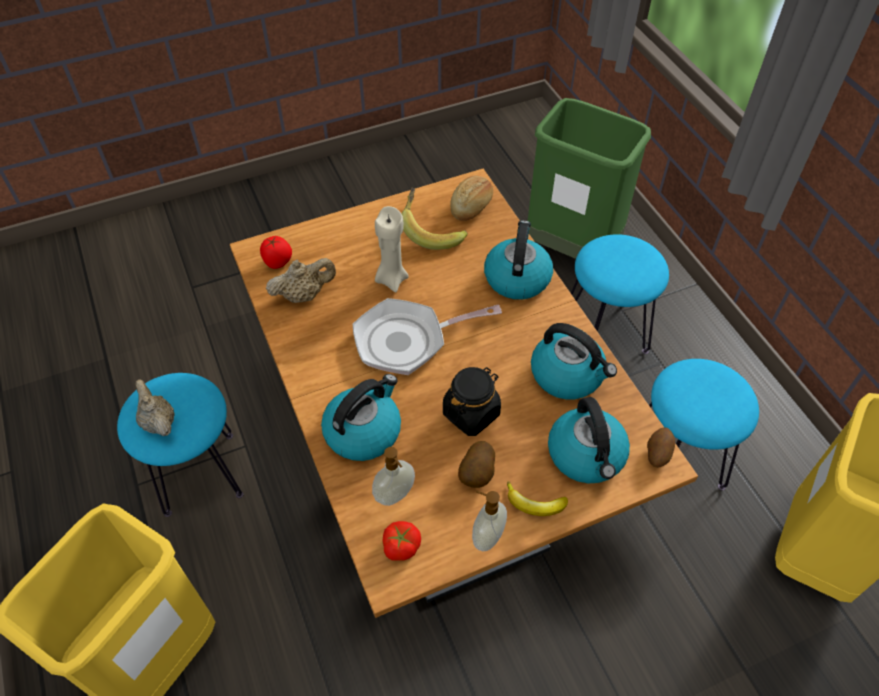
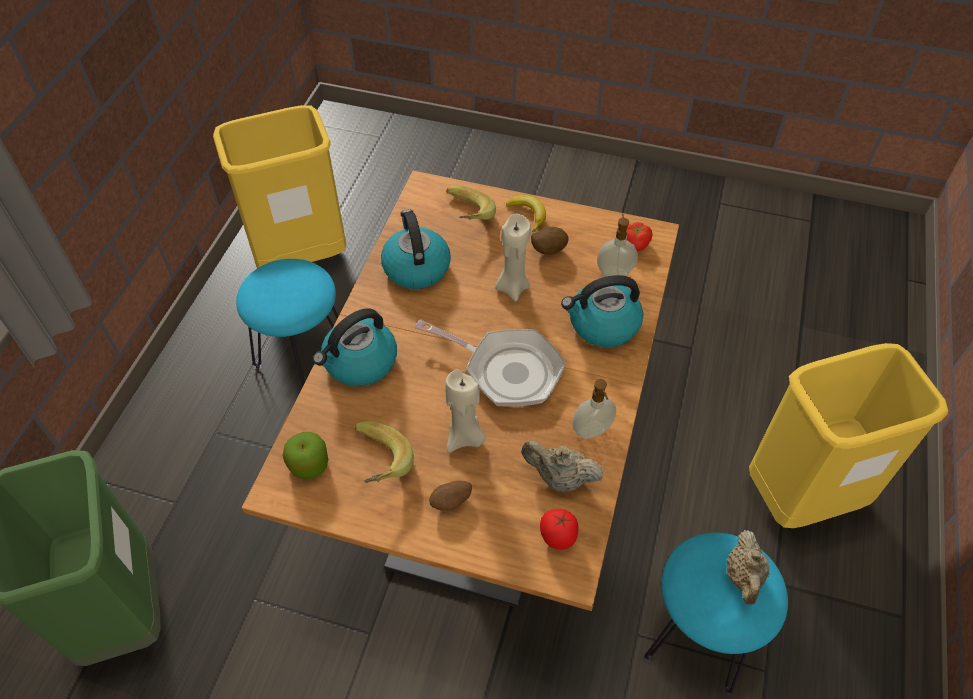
camera: 140 degrees left, 0 degrees up
black jar [443,367,501,436] -> beige candle [495,214,531,302]
bread [450,175,493,221] -> apple [282,432,328,479]
soap dispenser [472,491,507,551] -> soap dispenser moved to [572,379,616,439]
kettle [548,397,630,483] -> banana [446,186,496,220]
turquoise stool [571,234,669,354] -> none
potato [647,428,675,468] -> potato moved to [429,481,472,511]

